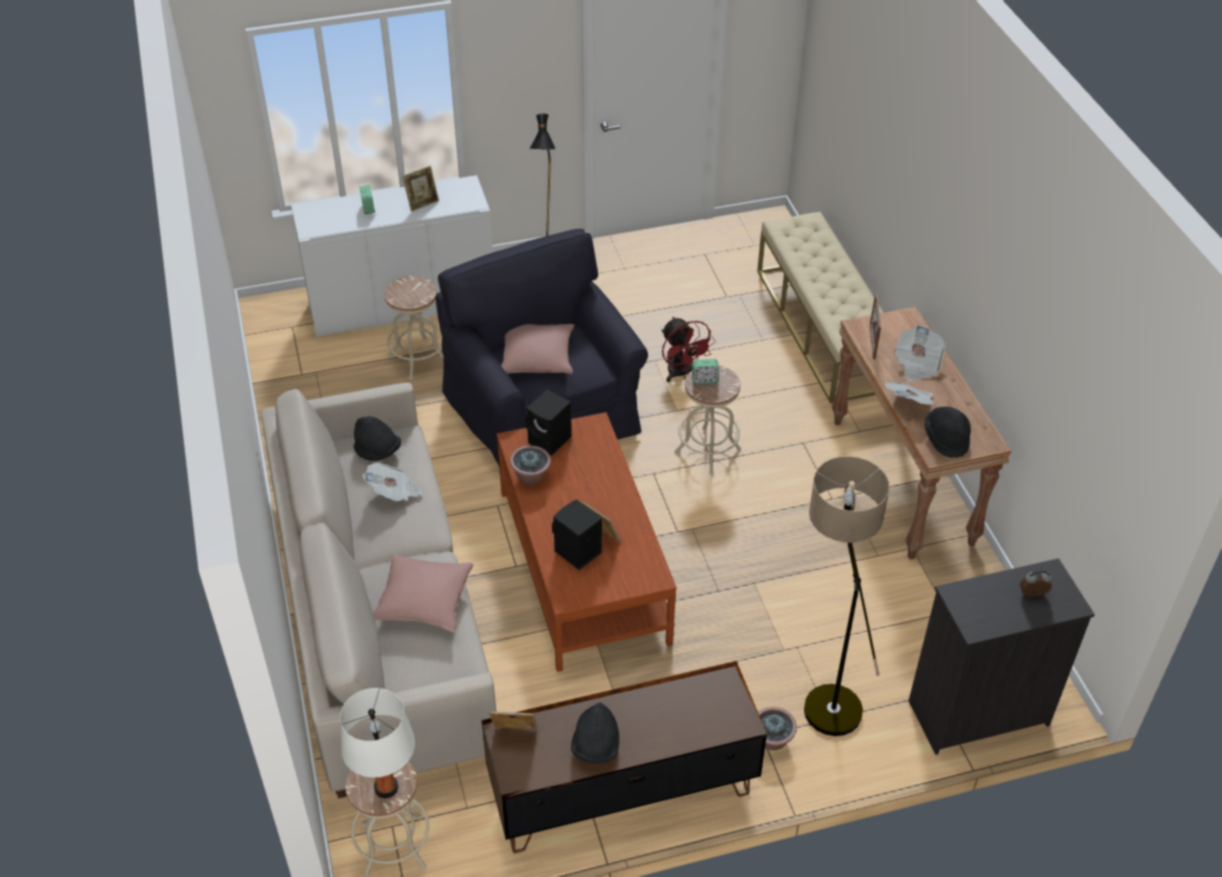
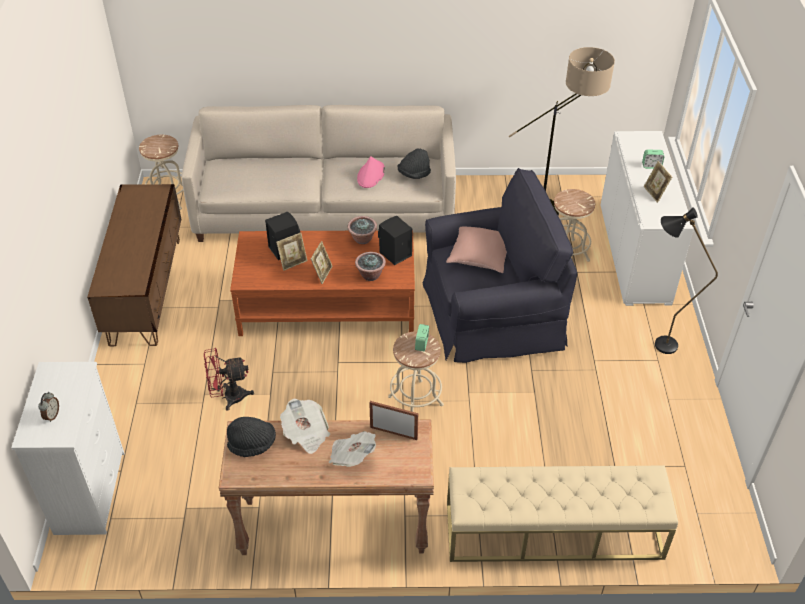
camera: 105 degrees right, 0 degrees up
white table lamp [340,688,415,798] -> none
newspaper [362,462,422,502] -> pink hat [357,156,385,188]
pink pillow [373,554,473,633] -> none
picture frame [489,711,537,730] -> picture frame moved to [311,241,332,284]
black hat [571,702,619,764] -> none
red fan [662,317,716,382] -> red fan moved to [204,348,254,411]
potted plant [758,707,797,750] -> potted plant moved to [355,252,386,281]
floor lamp [804,456,889,736] -> floor lamp moved to [509,47,615,215]
black dresser [909,558,1095,755] -> white dresser [11,362,124,535]

